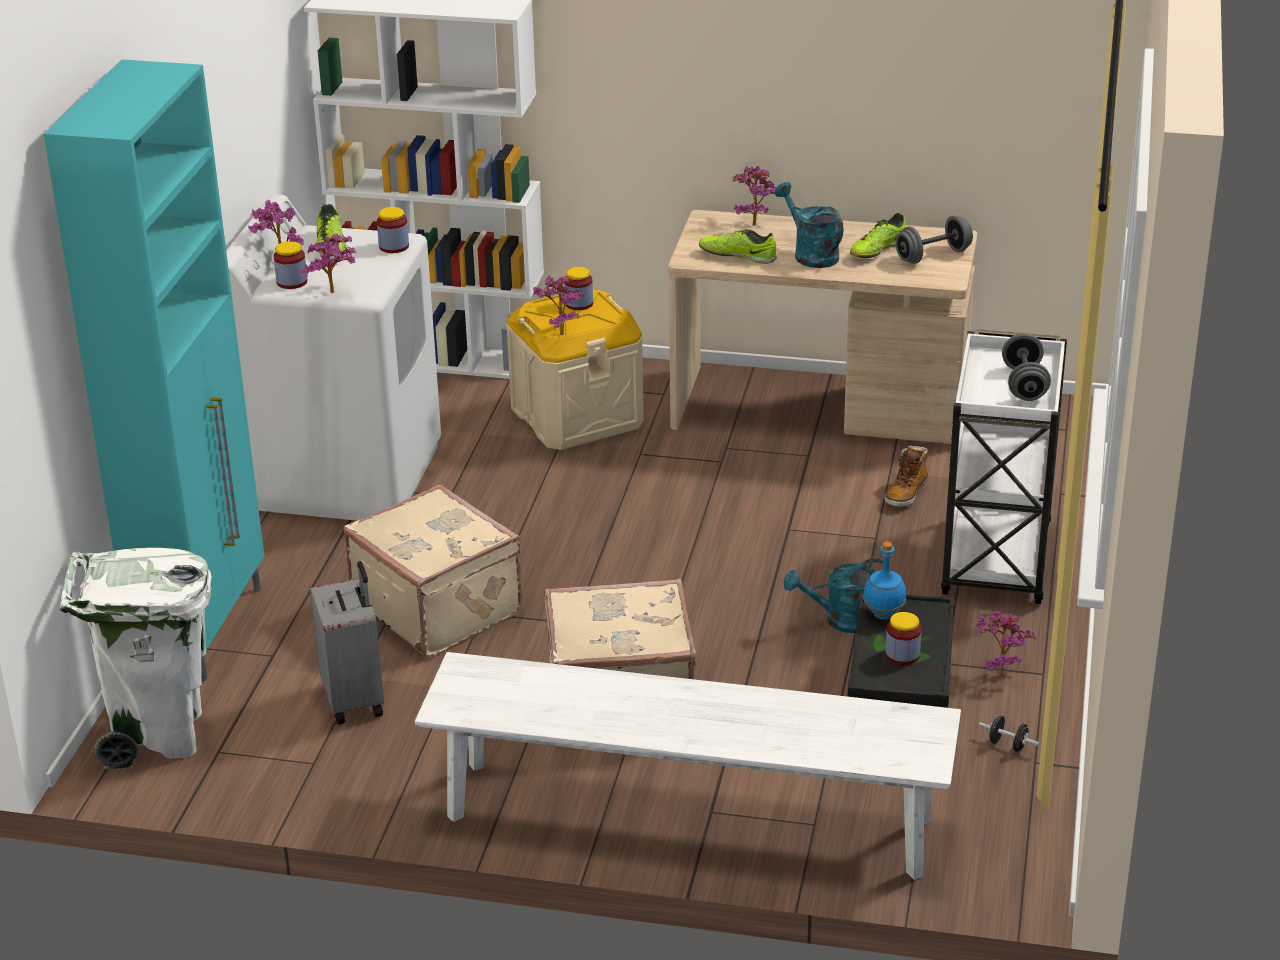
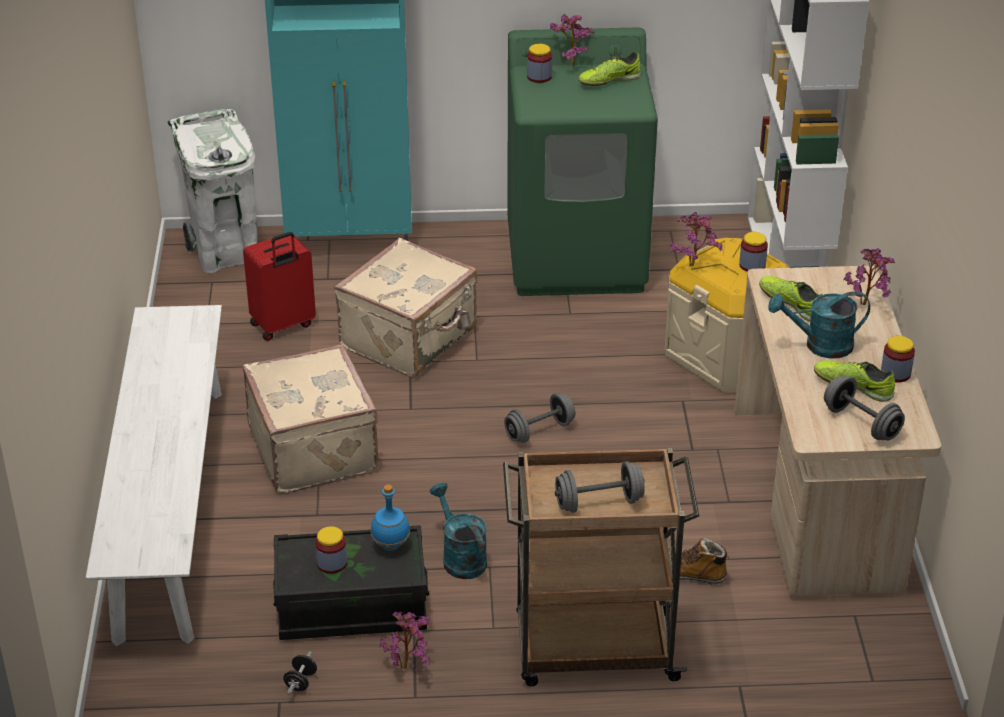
camera: 75 degrees right, 5 degrees up
white washing machine [226,194,441,521] -> green washing machine [507,27,658,296]
potted plant [299,233,356,293] -> none
grey suitcase [310,561,384,725] -> red suitcase [243,232,316,341]
jar [377,207,409,253] -> jar moved to [881,336,915,383]
shoe [699,229,777,264] -> shoe turned 45 degrees counterclockwise [759,276,823,322]
turquoise watering can [775,182,843,268] -> turquoise watering can turned 135 degrees counterclockwise [768,291,870,359]
white cart [941,329,1067,604] -> brown cart [503,448,699,686]
none -> grey dumbbell [504,393,575,443]

